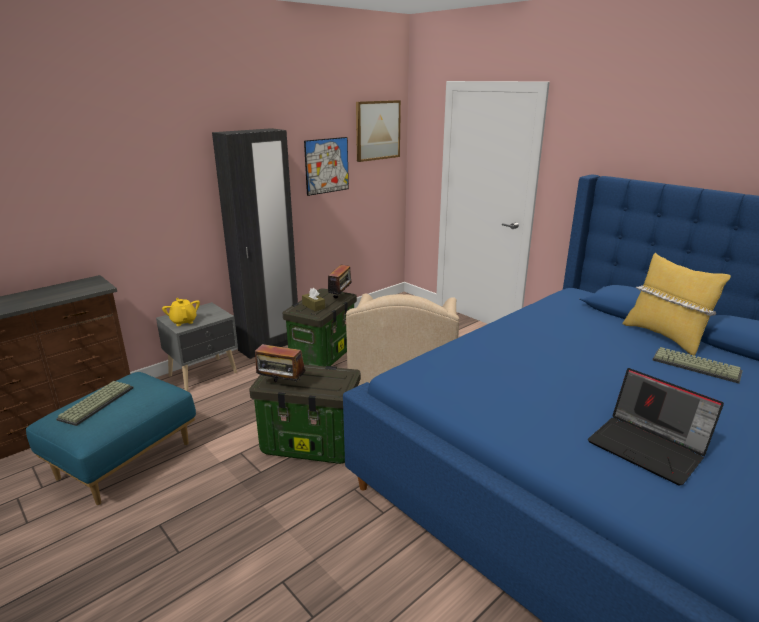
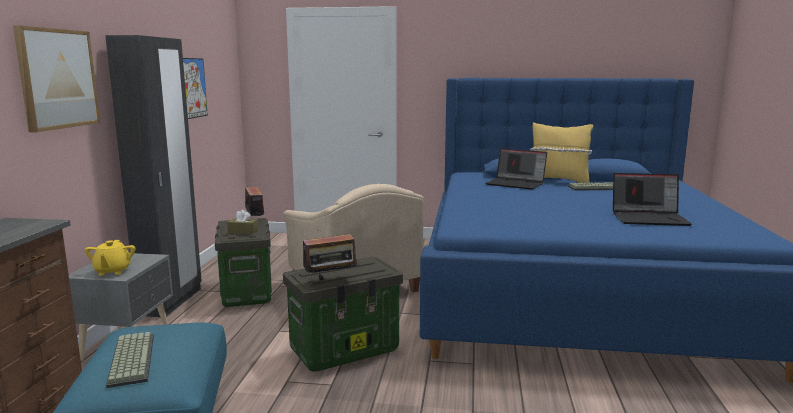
camera: 40 degrees left, 10 degrees down
yellow teapot [162,298,200,326] -> yellow teapot turned 120 degrees counterclockwise [85,240,135,276]
picture [356,100,401,162] -> picture moved to [13,25,100,132]
none -> laptop [486,148,547,190]

